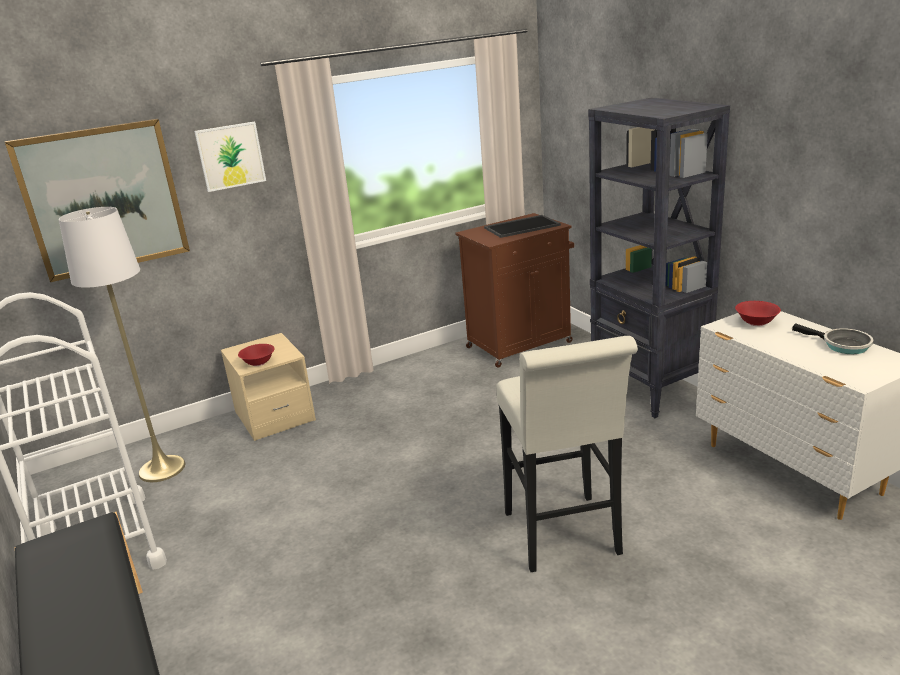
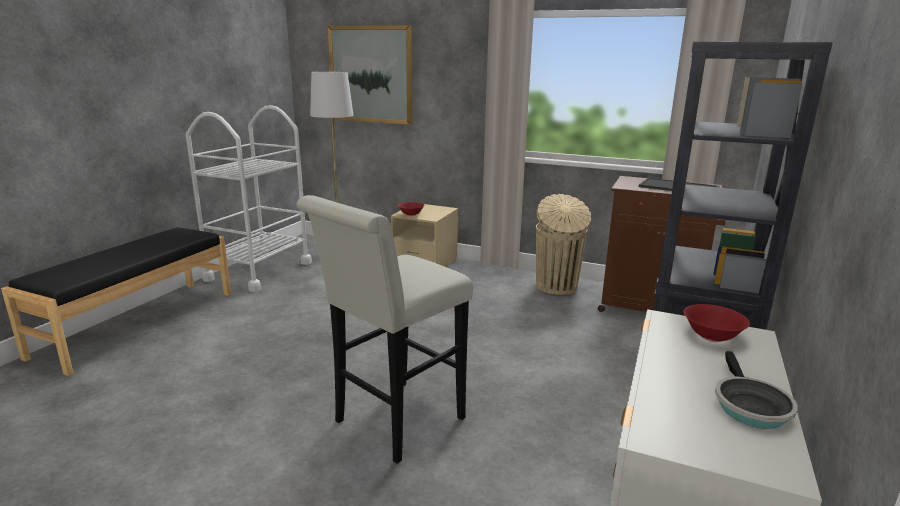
camera: 50 degrees right, 5 degrees down
picture [194,122,266,192] -> none
none -> beige trash can [536,194,591,295]

